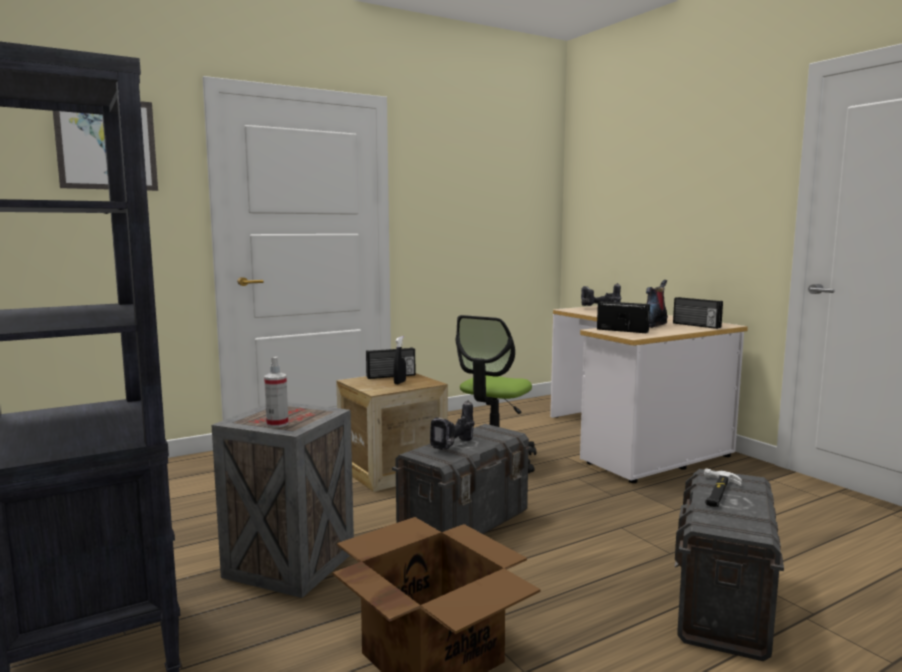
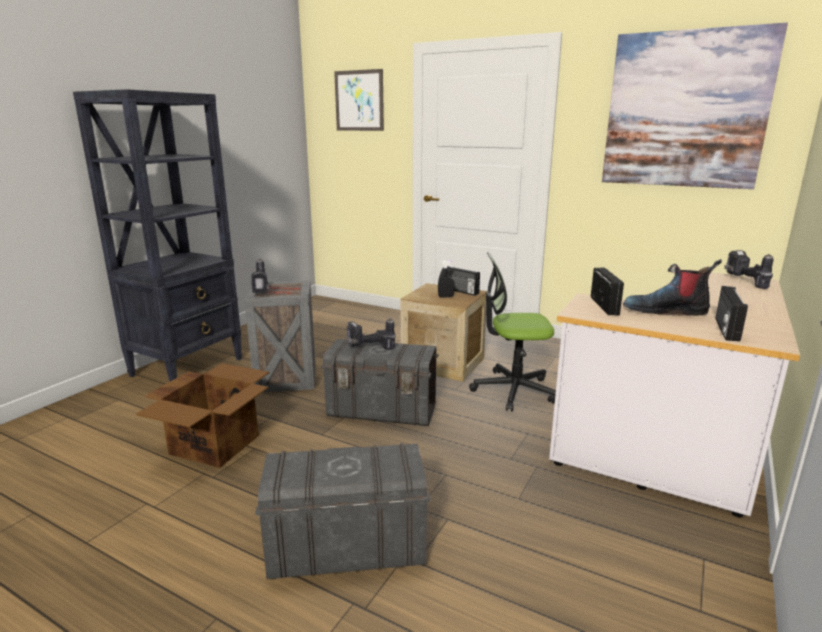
camera: 60 degrees right, 10 degrees up
spray bottle [264,357,288,428] -> power drill [251,259,271,294]
hammer [704,468,742,507] -> none
none -> picture [602,23,788,189]

